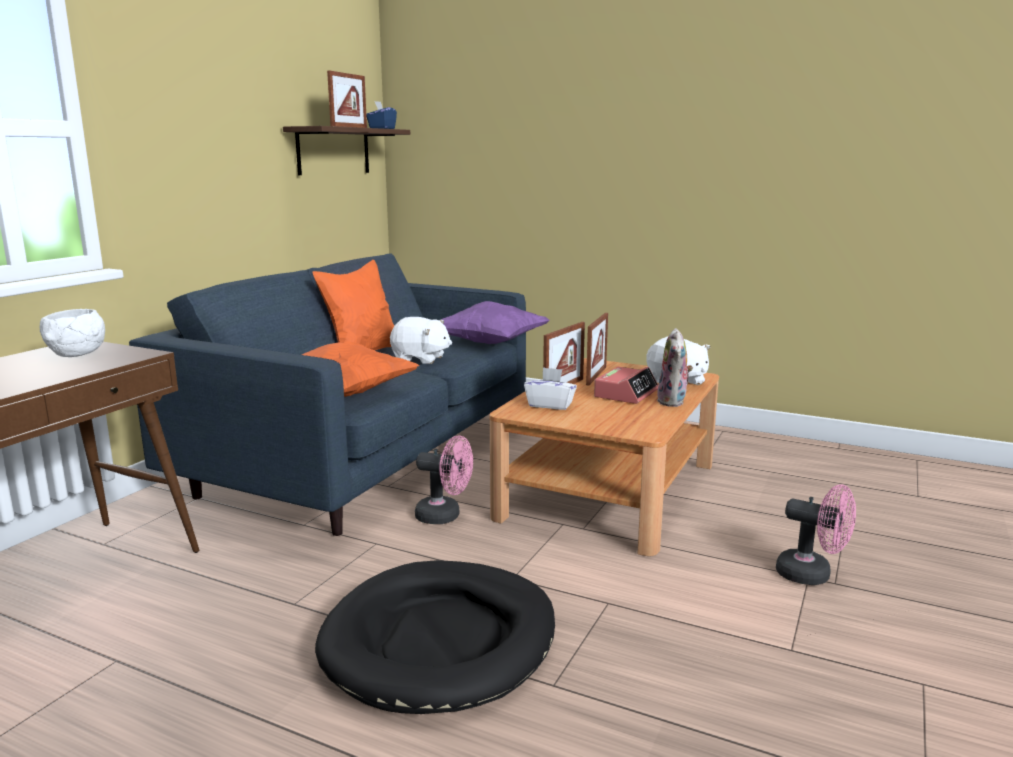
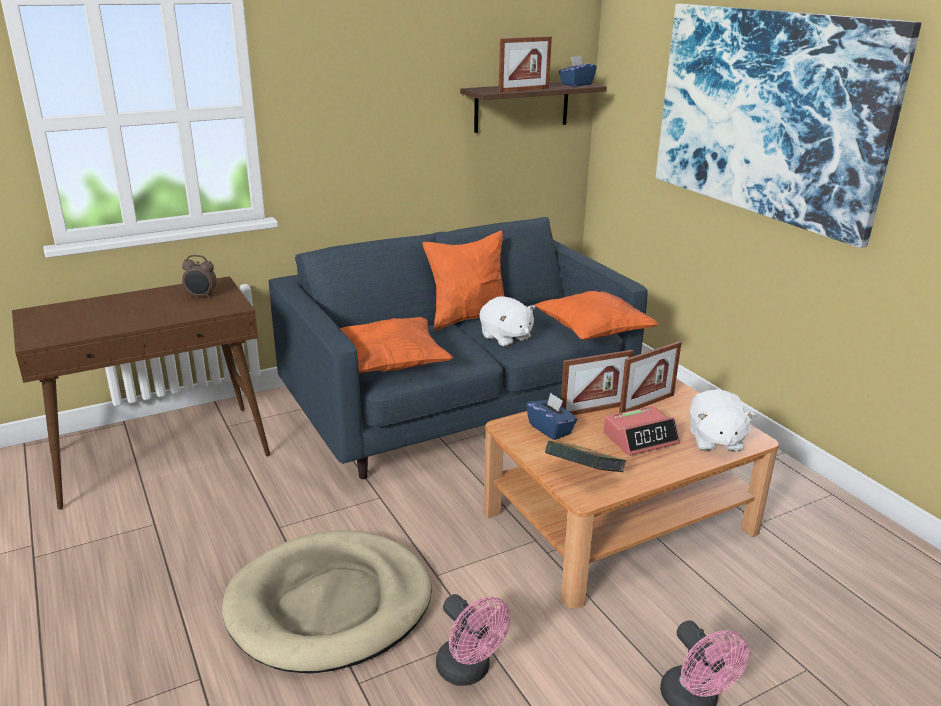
camera: 35 degrees right, 10 degrees up
white bowl [40,309,105,357] -> alarm clock [182,255,217,298]
black dog bed [315,560,555,714] -> beige dog bed [222,530,431,674]
pink fan [415,435,473,524] -> pink fan moved to [436,594,510,686]
purple pillow [441,301,550,344] -> orange pillow [534,291,659,340]
white tissue box [524,367,577,410] -> blue tissue box [526,393,577,440]
plush toy [657,328,693,407] -> none
none -> book [545,441,626,472]
none -> picture [656,4,921,248]

